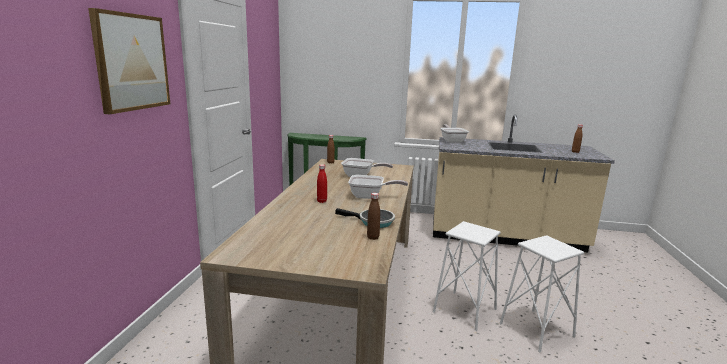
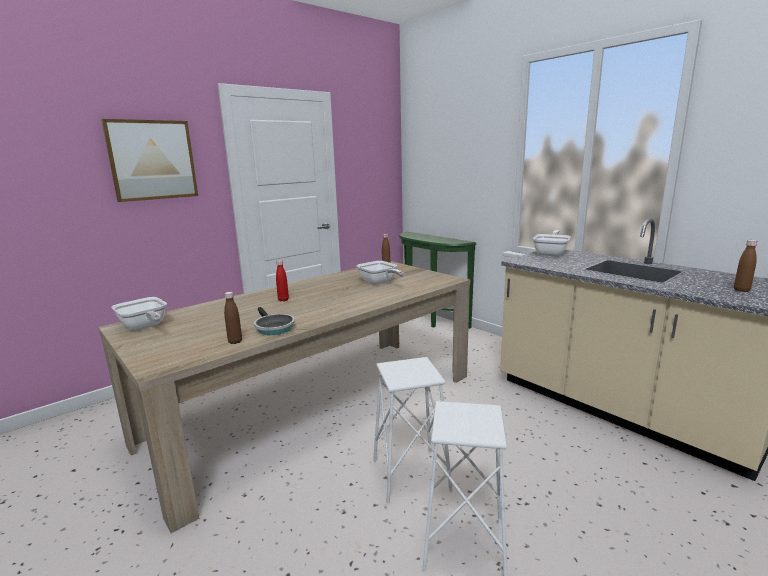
camera: 40 degrees right, 0 degrees up
frying pan [348,175,408,199] -> frying pan moved to [111,297,167,331]

